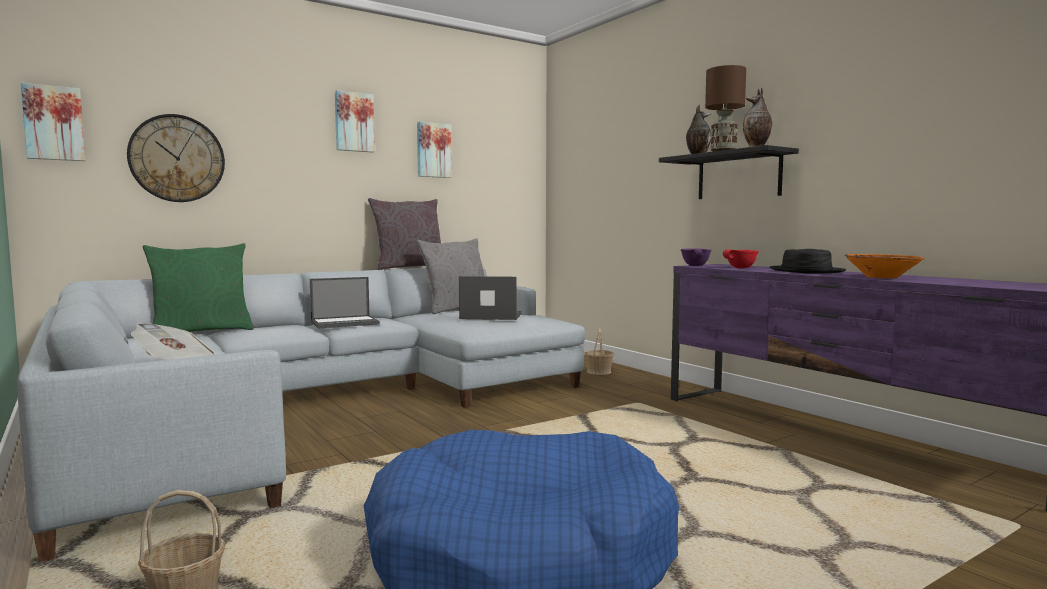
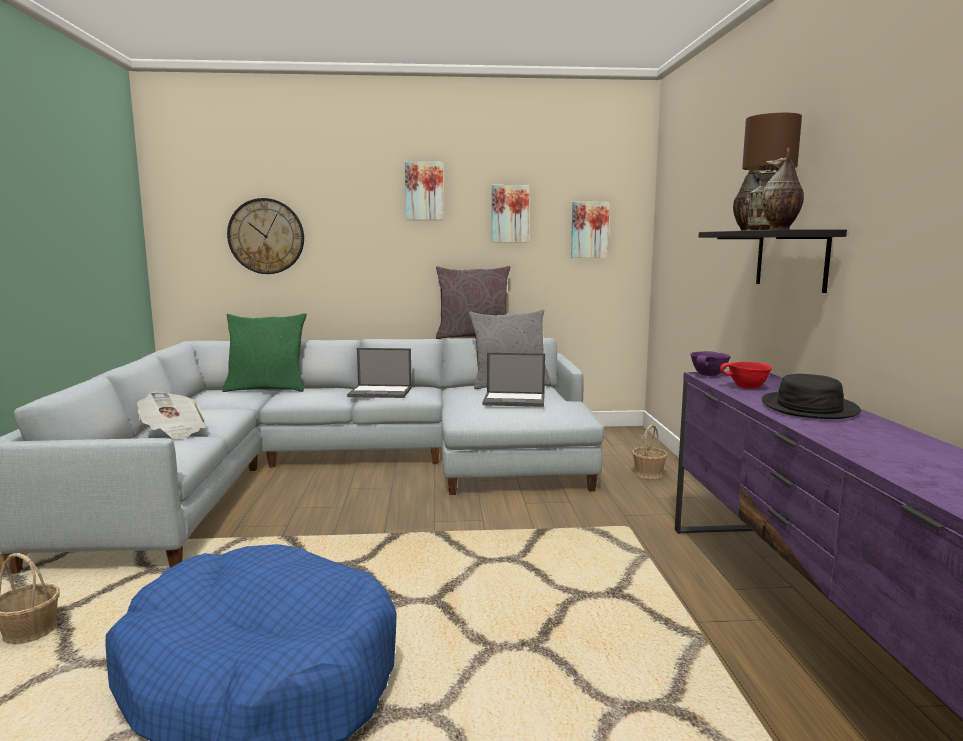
camera: 30 degrees right, 5 degrees up
picture [21,83,85,161] -> picture moved to [571,202,610,258]
laptop [459,276,521,320] -> laptop turned 150 degrees clockwise [482,353,545,407]
orange bowl [845,254,924,278] -> none

